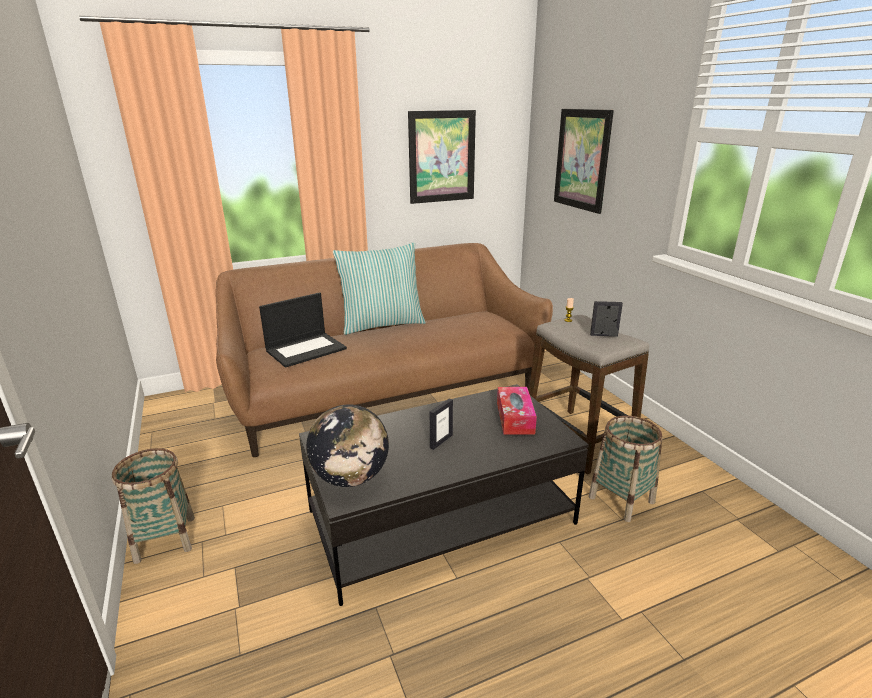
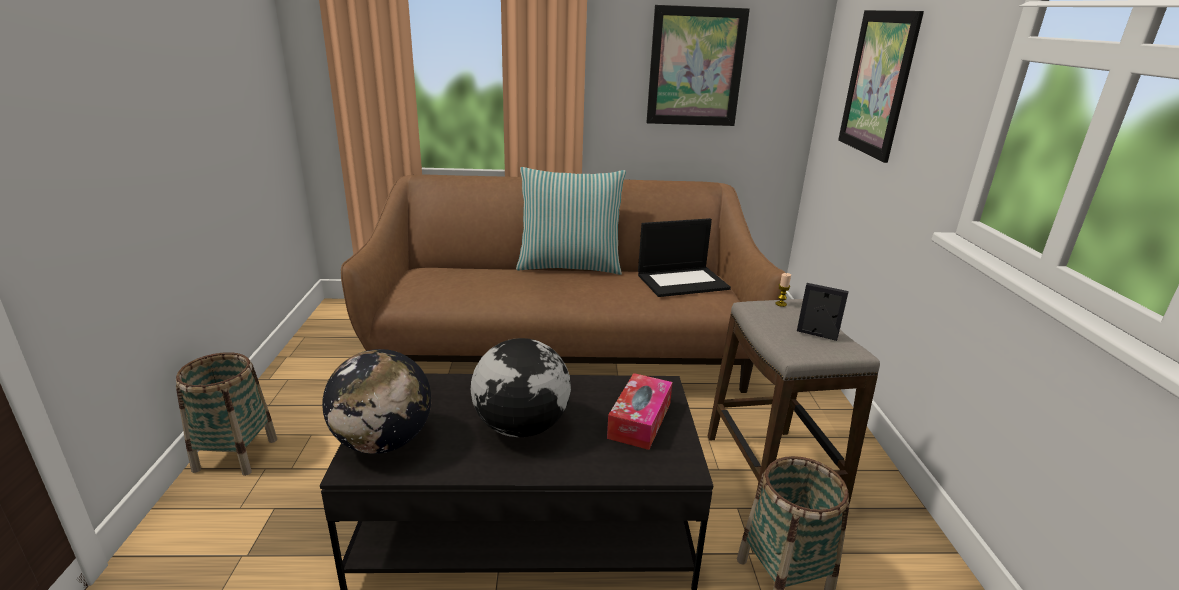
camera: 20 degrees right, 0 degrees up
laptop [259,292,347,368] -> laptop moved to [638,218,731,297]
picture frame [430,398,453,450] -> globe [471,338,571,437]

